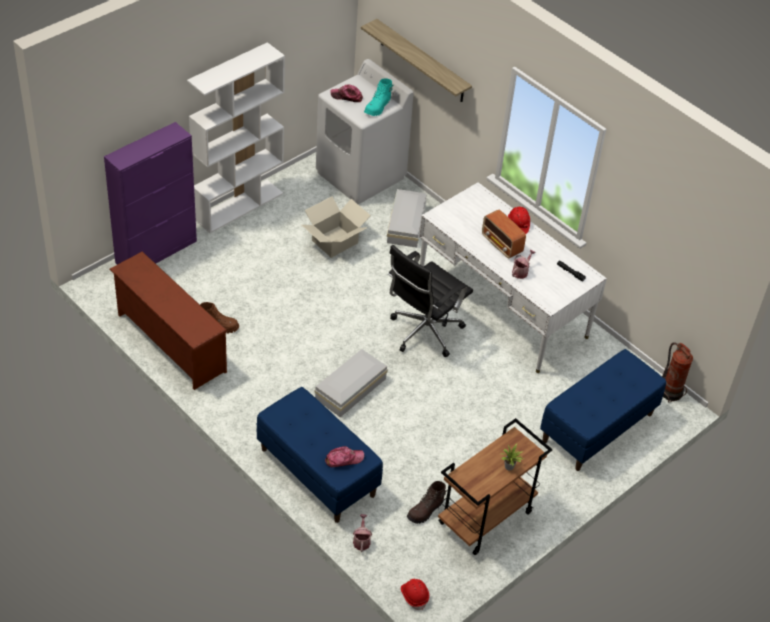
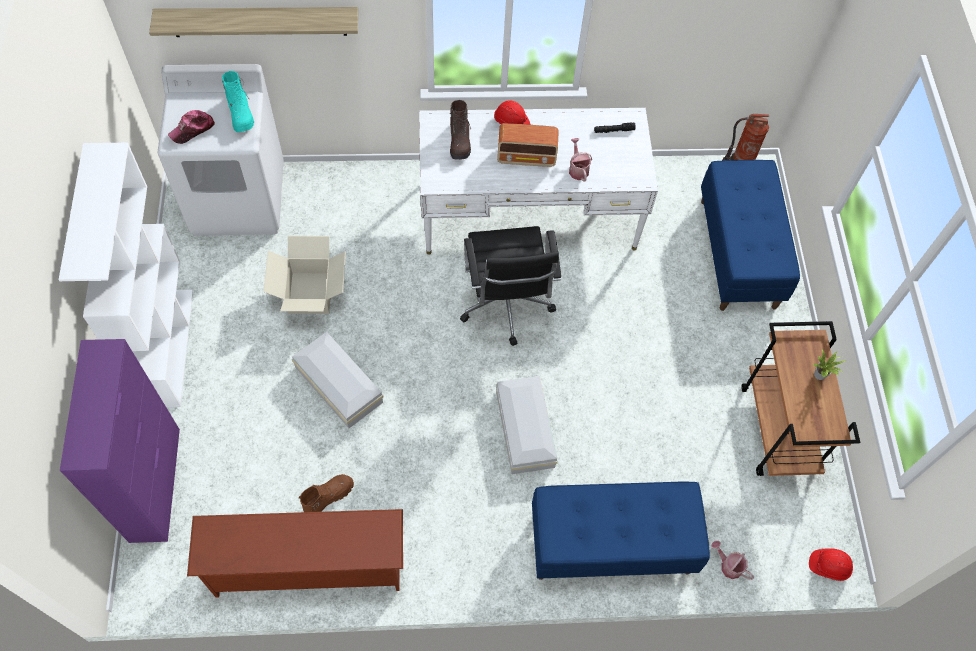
camera: 50 degrees left, 15 degrees up
cap [325,446,364,467] -> none
white storage box [387,189,427,248] -> white storage box moved to [292,332,383,428]
brown boot [407,481,447,524] -> brown boot moved to [450,100,471,160]

